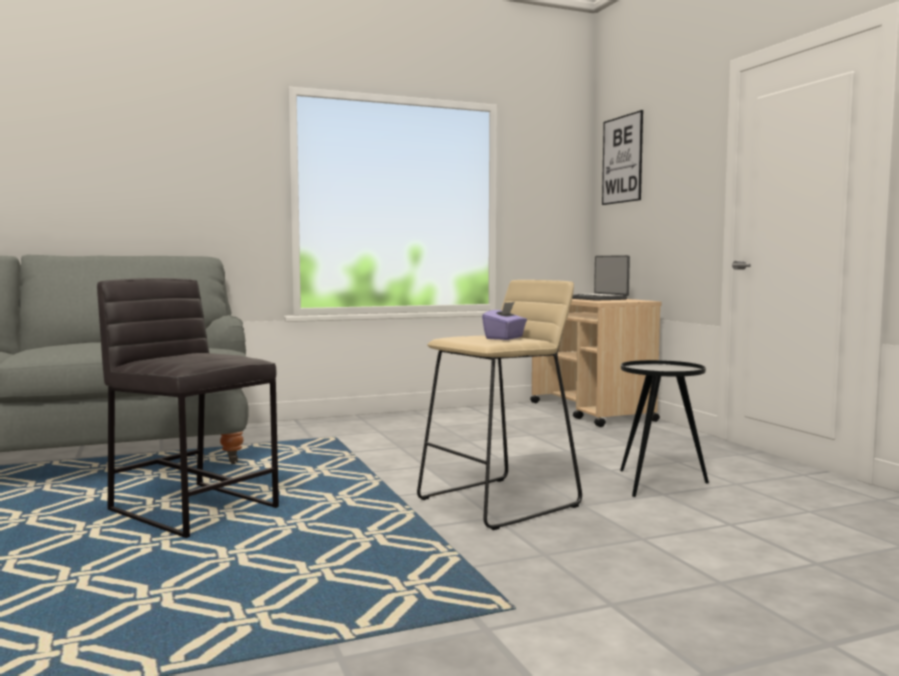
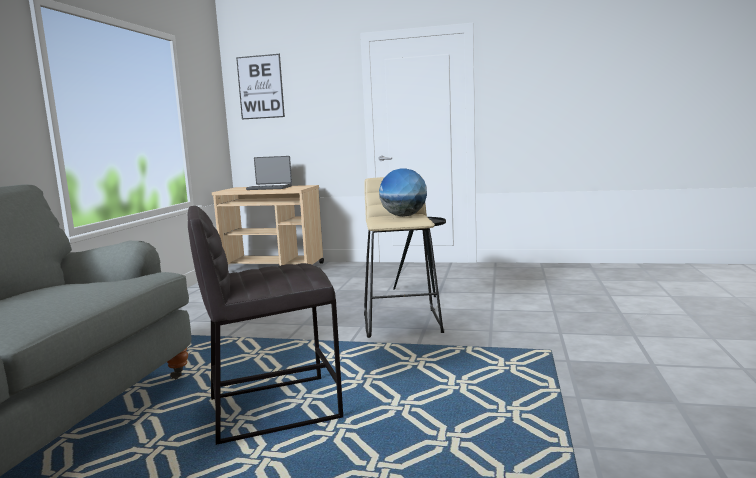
camera: 55 degrees left, 5 degrees up
purple tissue box [482,302,527,340] -> globe [379,168,427,217]

